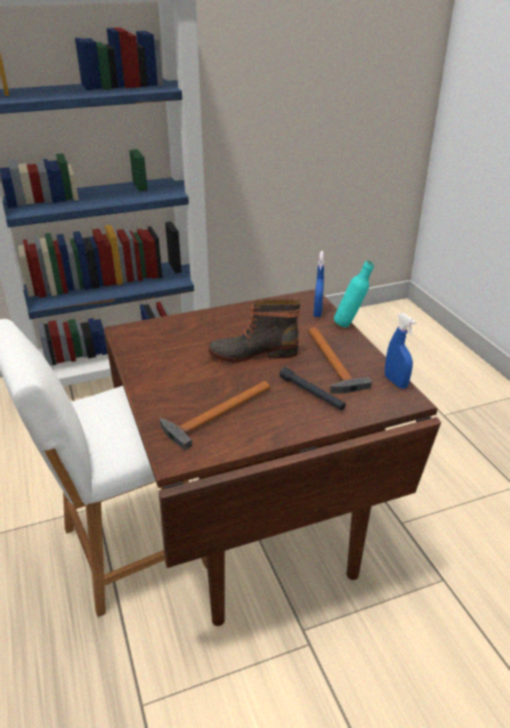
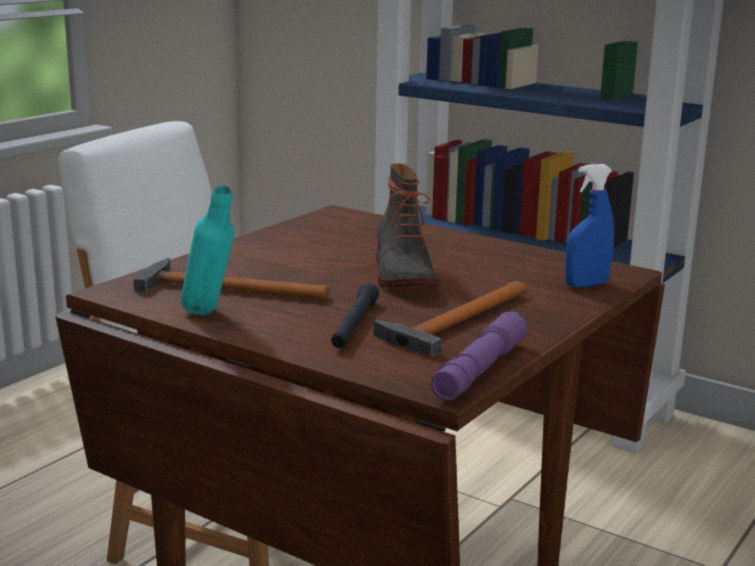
camera: 55 degrees right, 15 degrees down
boot [208,299,300,363] -> boot turned 150 degrees counterclockwise [376,163,440,288]
turquoise bottle [334,260,374,327] -> turquoise bottle moved to [181,185,234,315]
blue spray bottle [385,313,416,389] -> purple flashlight [431,311,528,401]

